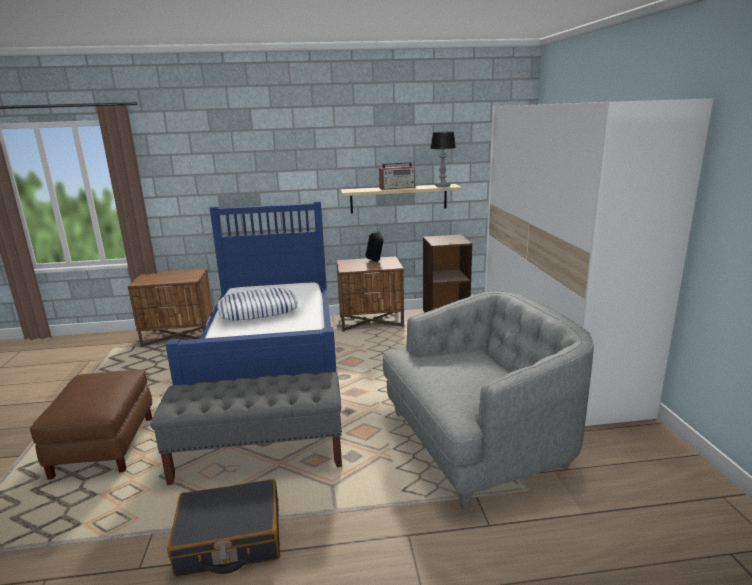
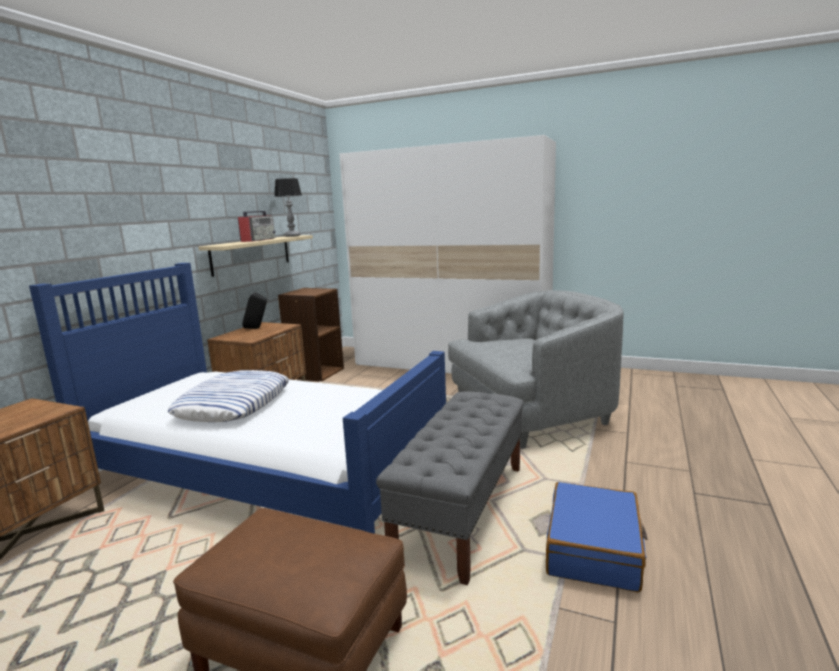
camera: 60 degrees left, 5 degrees down
black suitcase [168,479,280,577] -> blue suitcase [546,482,648,592]
grey armchair [383,291,594,510] -> grey armchair turned 60 degrees clockwise [448,290,623,449]

